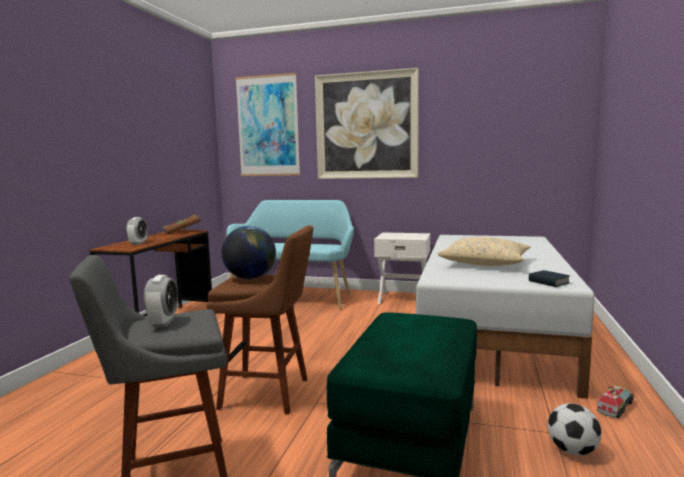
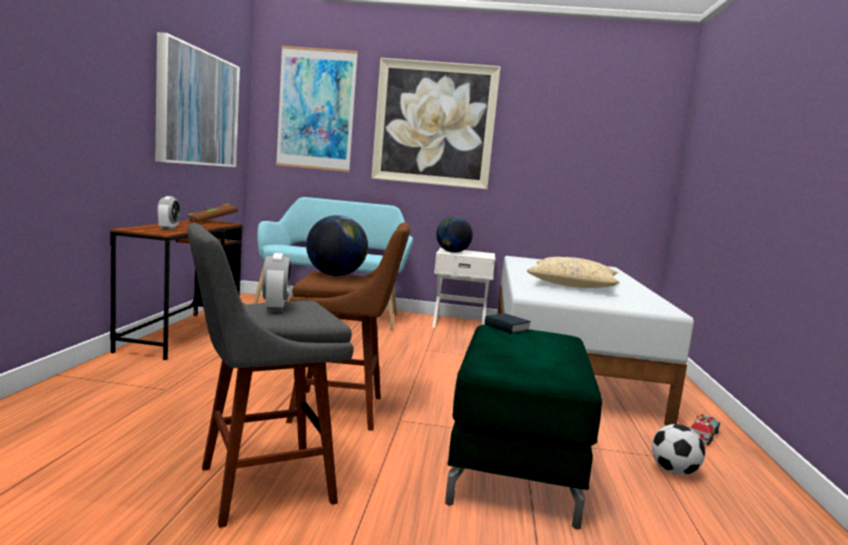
camera: 10 degrees left, 0 degrees up
book [528,270,570,287] -> book moved to [485,313,531,334]
none -> picture [155,32,240,167]
none -> globe [436,216,473,253]

